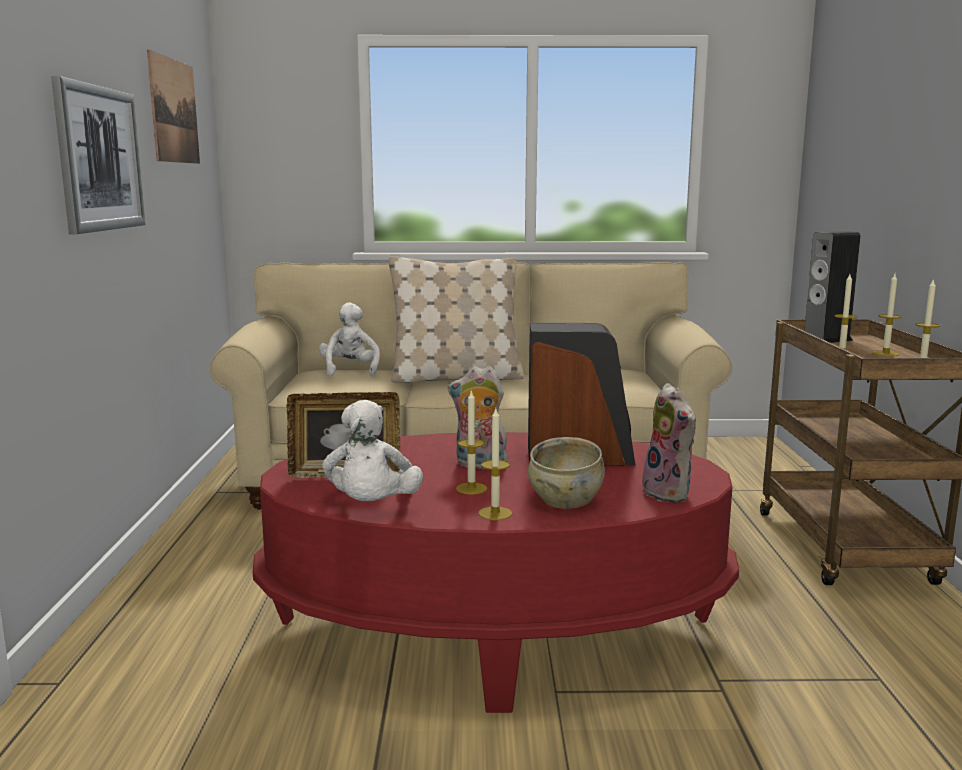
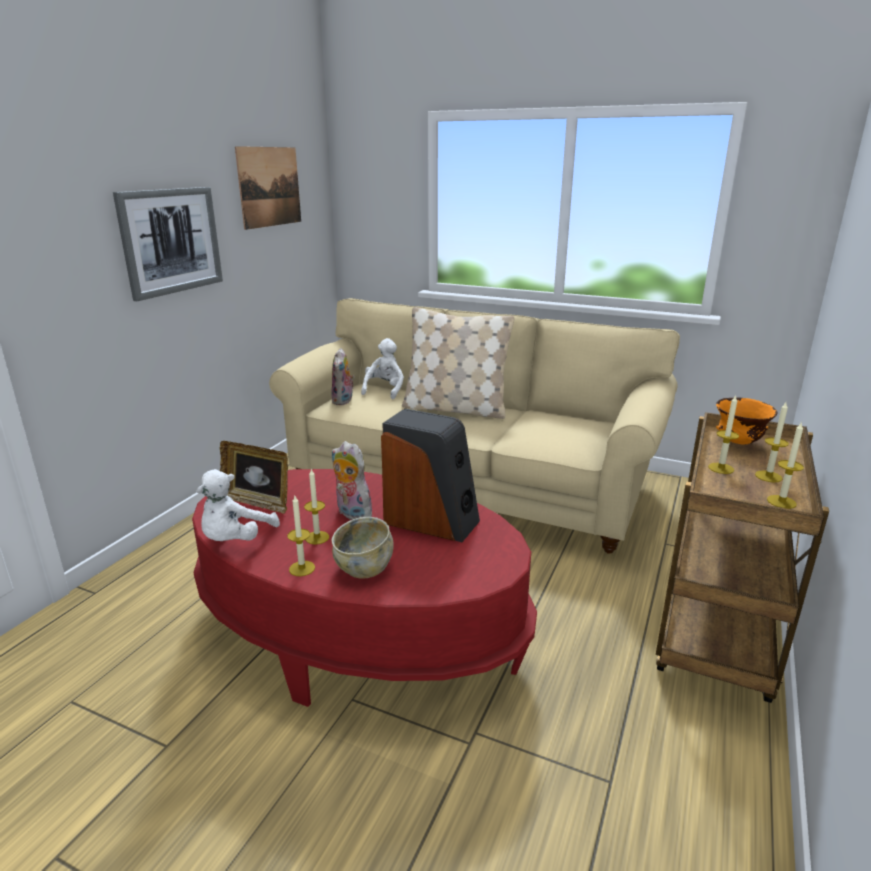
camera: 25 degrees right, 10 degrees up
plush toy [642,383,696,503] -> plush toy moved to [331,348,355,405]
speaker [804,231,860,343] -> orange bowl [716,398,777,444]

